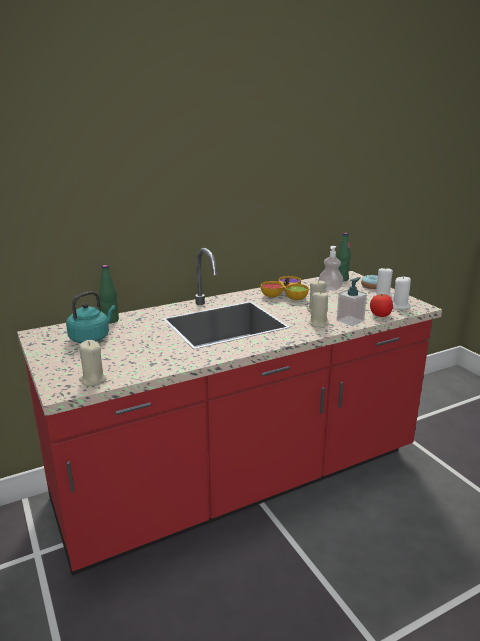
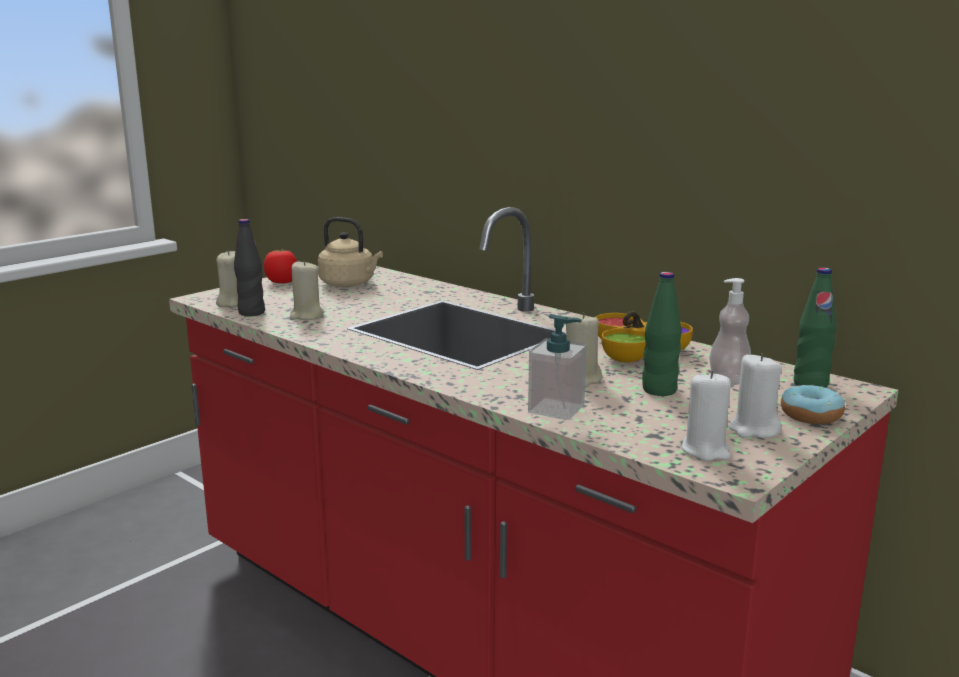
camera: 70 degrees right, 5 degrees down
turquoise kettle [66,291,116,343] -> beige kettle [318,217,383,287]
green bottle [99,265,119,323] -> green bottle moved to [642,272,682,396]
beige candle [309,292,329,328] -> beige candle moved to [289,260,324,320]
tomato [370,294,393,317] -> tomato moved to [264,249,297,283]
none -> black bottle [234,219,265,316]

